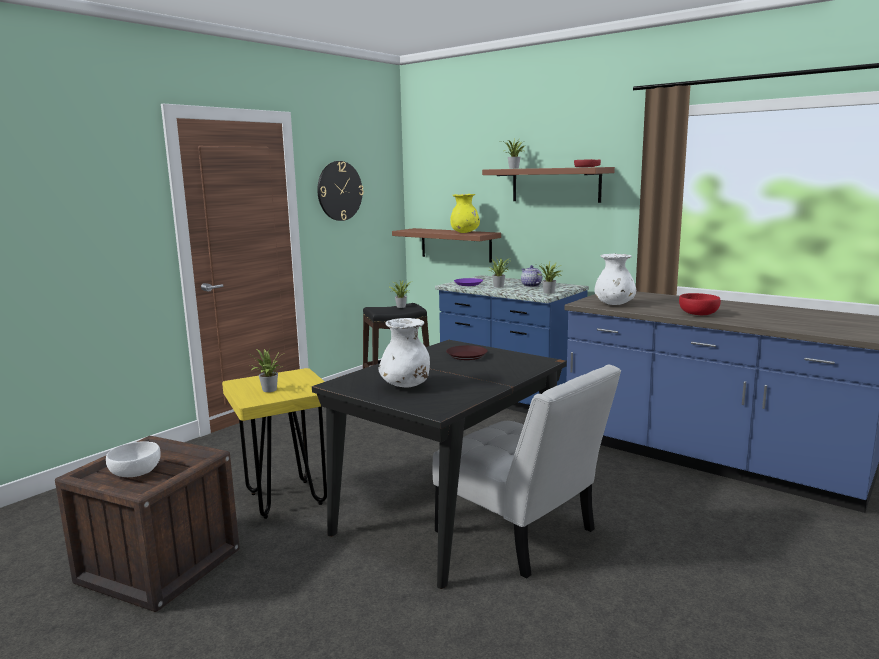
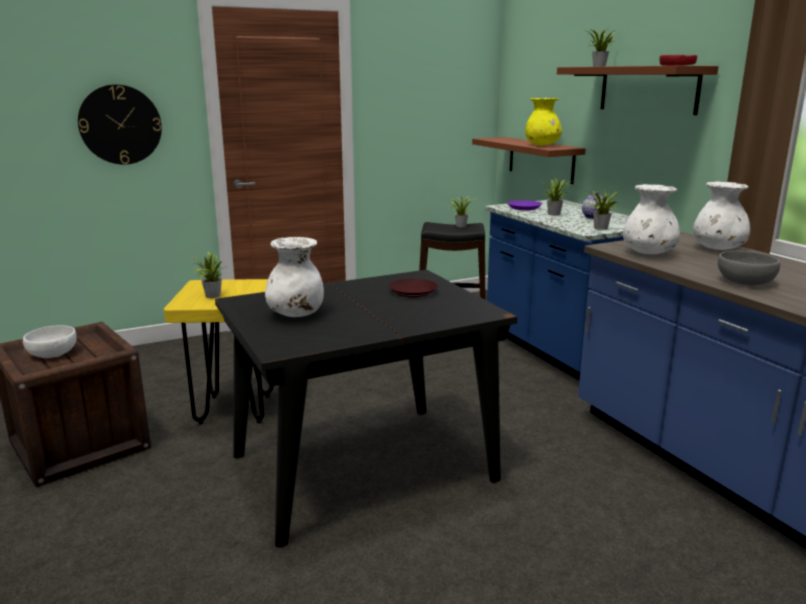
camera: 25 degrees right, 5 degrees up
wall clock [317,161,364,221] -> wall clock moved to [78,84,162,165]
white chair [432,365,621,579] -> none
red bowl [679,293,721,315] -> grey bowl [718,251,780,285]
none -> white vase [693,181,750,250]

